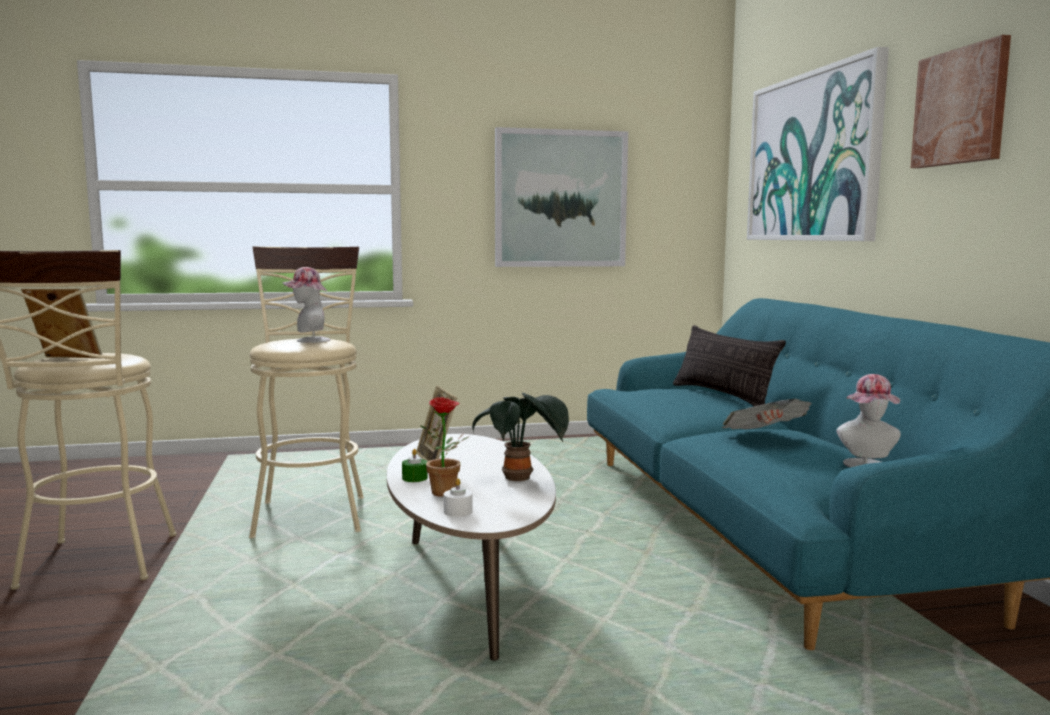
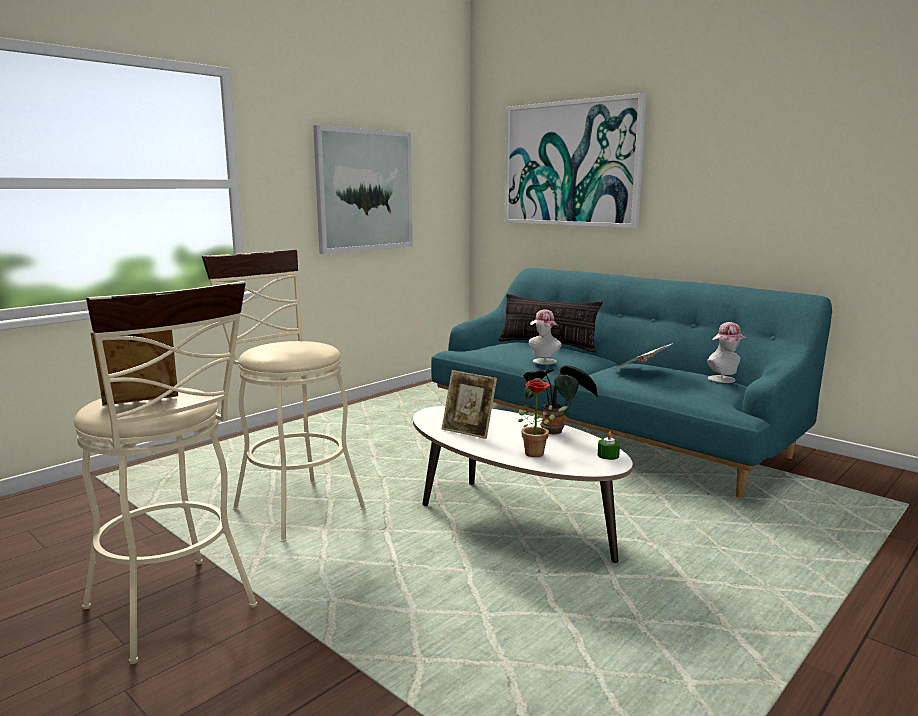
camera: 35 degrees left, 5 degrees up
hat [283,267,331,343] -> hat moved to [529,309,562,365]
green candle [402,449,428,482] -> green candle moved to [598,431,620,460]
white candle [444,478,473,517] -> none
picture [911,35,1011,168] -> none

